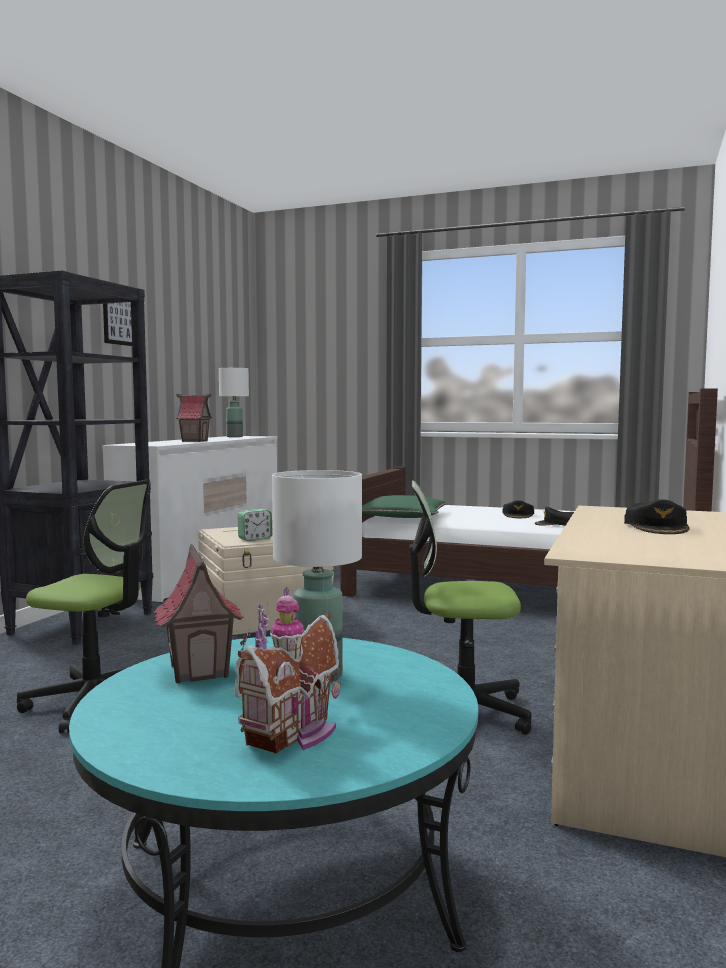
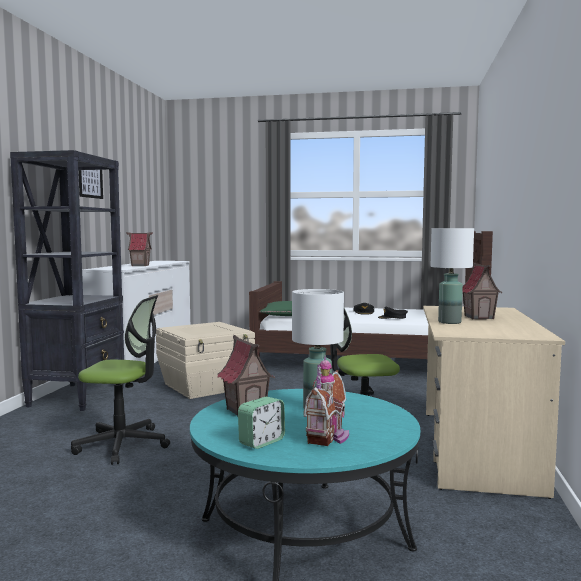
camera: 10 degrees left, 0 degrees up
white table lamp [219,368,249,437] -> white table lamp moved to [431,228,474,324]
alarm clock [237,509,273,541] -> alarm clock moved to [238,397,285,449]
black cap [624,499,689,534] -> toy house [462,263,503,319]

